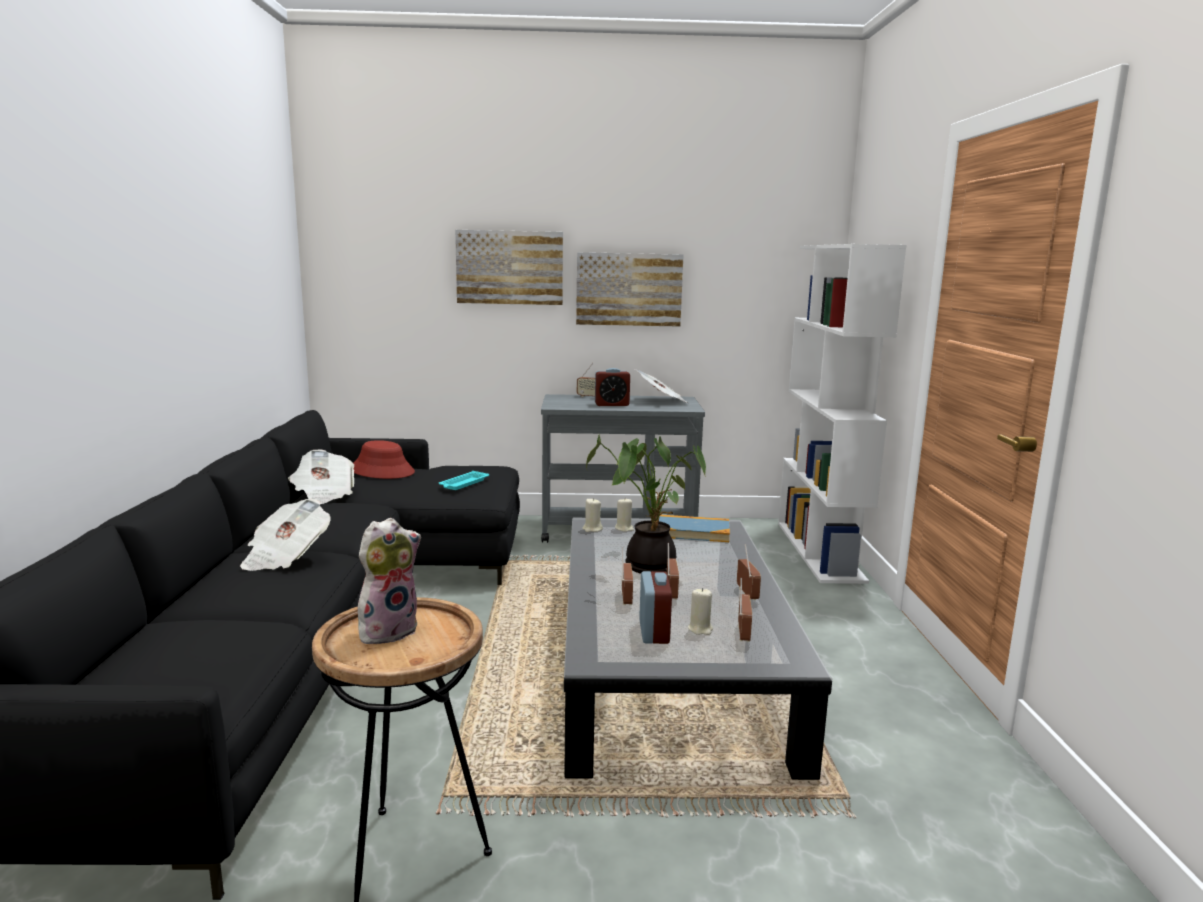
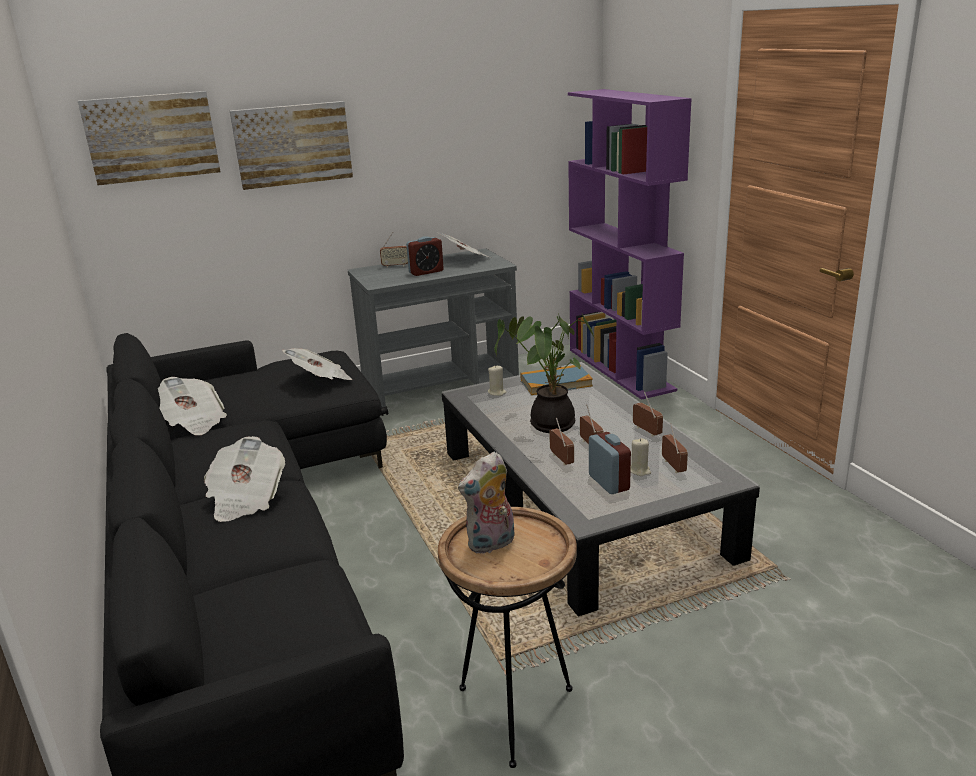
camera: 20 degrees left, 10 degrees up
red hat [353,440,415,479] -> none
plush toy [358,518,421,644] -> plush toy turned 150 degrees counterclockwise [458,452,515,554]
turquoise tray [439,471,489,490] -> newspaper [282,348,353,380]
picture [576,252,684,327] -> picture moved to [78,91,220,186]
beige candle [582,498,603,532] -> none
white bookcase [778,244,906,584] -> purple bookcase [568,89,692,400]

